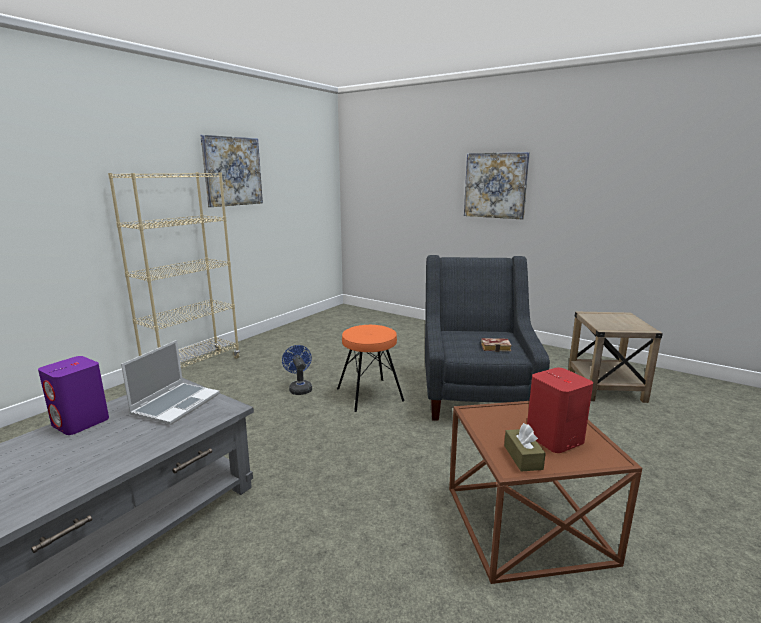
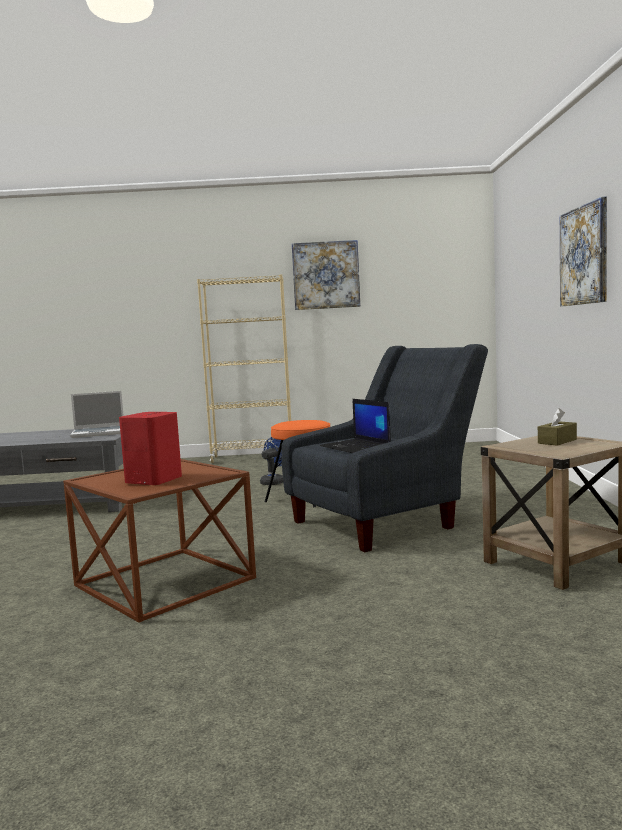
camera: 55 degrees right, 10 degrees down
purple speaker [38,356,109,435] -> none
book [481,338,512,352] -> laptop [320,399,391,453]
brown tissue box [504,423,546,472] -> brown tissue box moved to [538,408,577,446]

